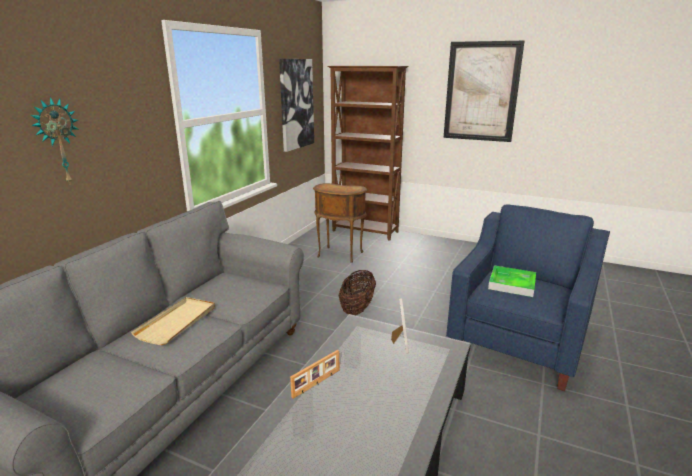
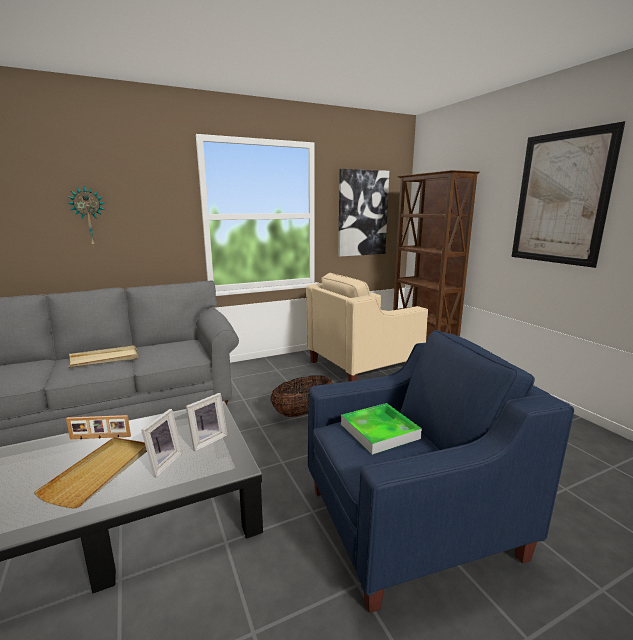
camera: 40 degrees right, 5 degrees down
brown side table [313,183,367,263] -> beige armchair [306,273,428,382]
none -> beige tray [34,437,147,508]
none -> picture frame [141,409,183,477]

